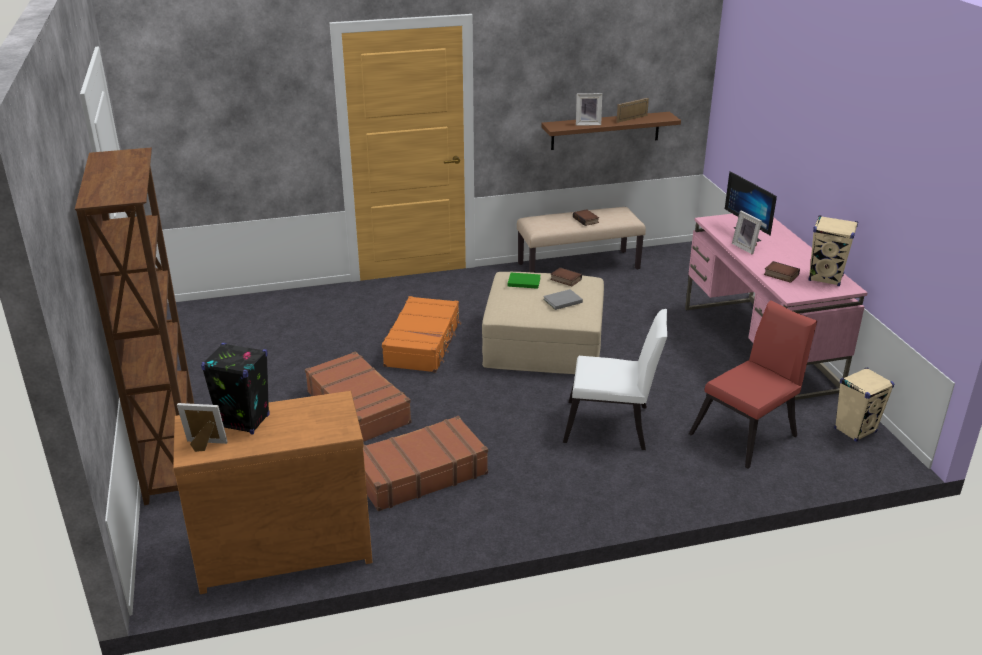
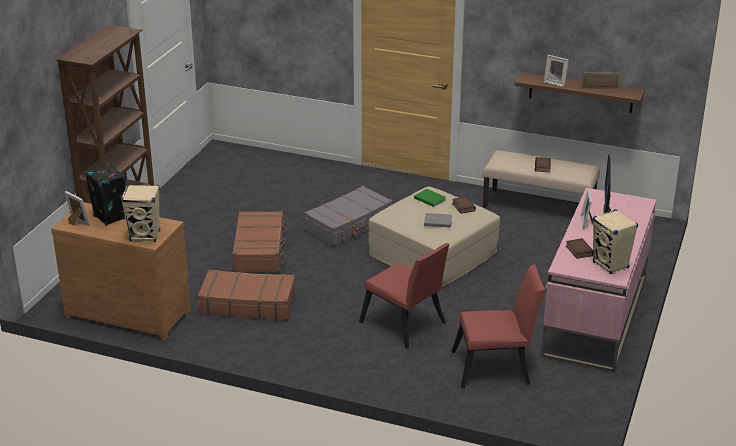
camera: 35 degrees right, 0 degrees up
orange suitcase [382,296,461,372] -> grey suitcase [304,186,393,246]
white chair [563,309,667,450] -> red chair [359,243,449,349]
beige speaker [834,368,894,442] -> beige speaker moved to [121,185,160,242]

